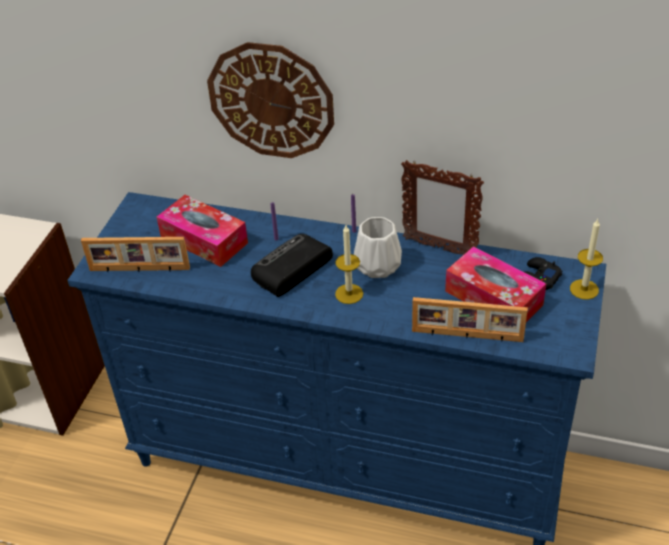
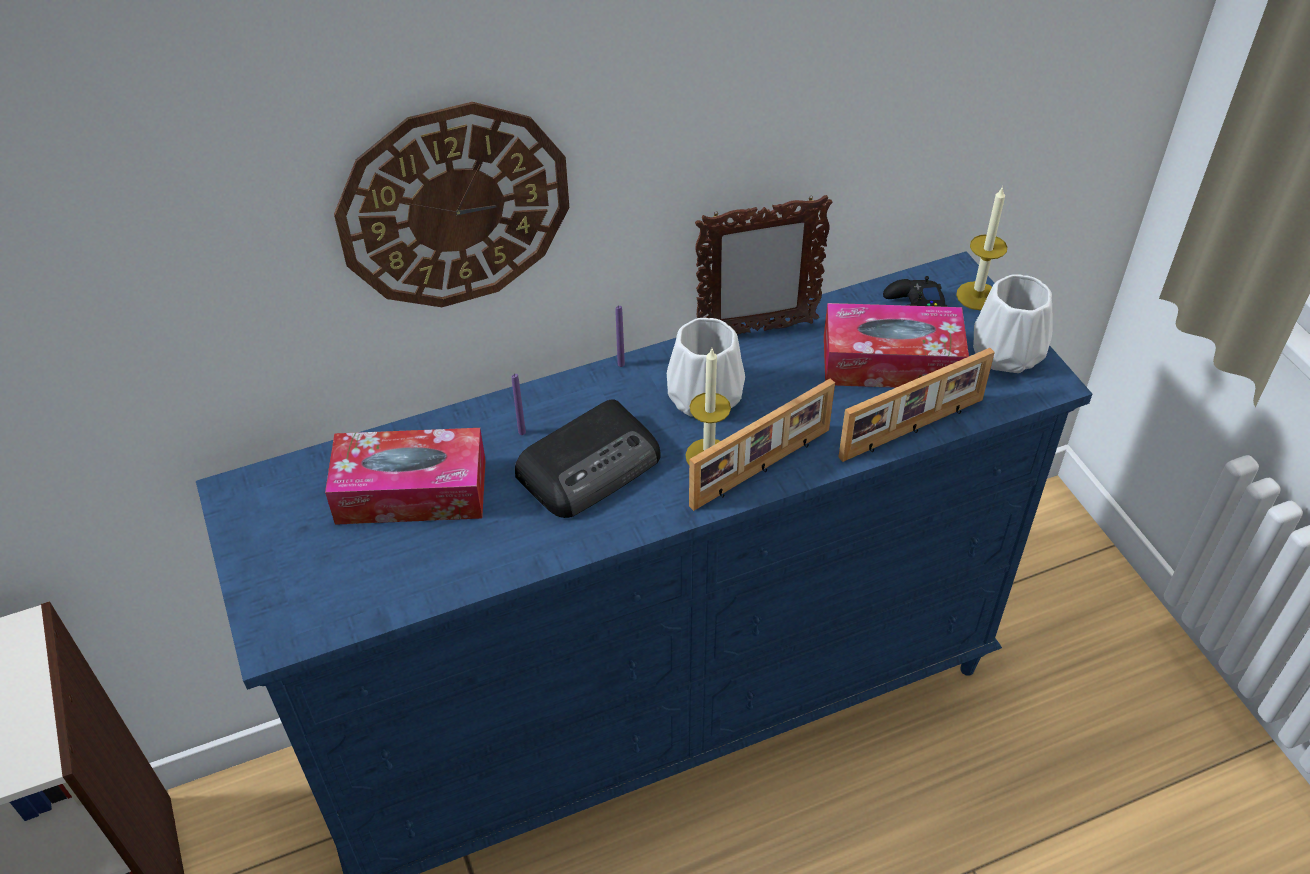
camera: 40 degrees left, 5 degrees up
picture frame [81,237,190,272] -> picture frame moved to [689,379,835,511]
radio [251,234,333,297] -> radio turned 135 degrees counterclockwise [515,400,661,518]
none -> white vase [973,274,1052,373]

